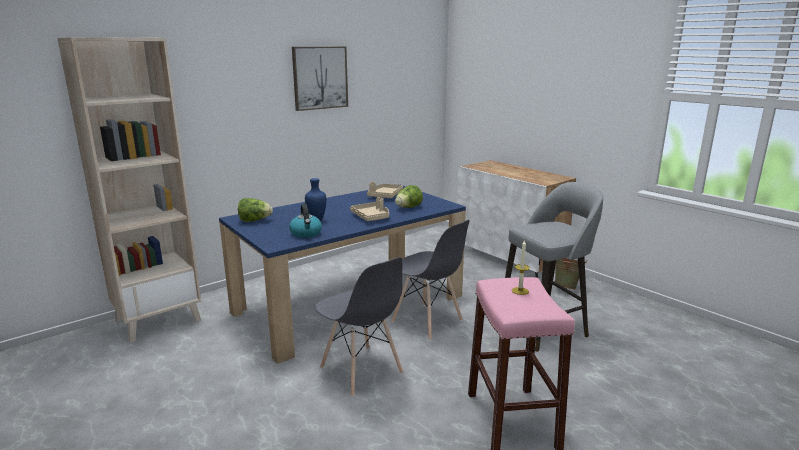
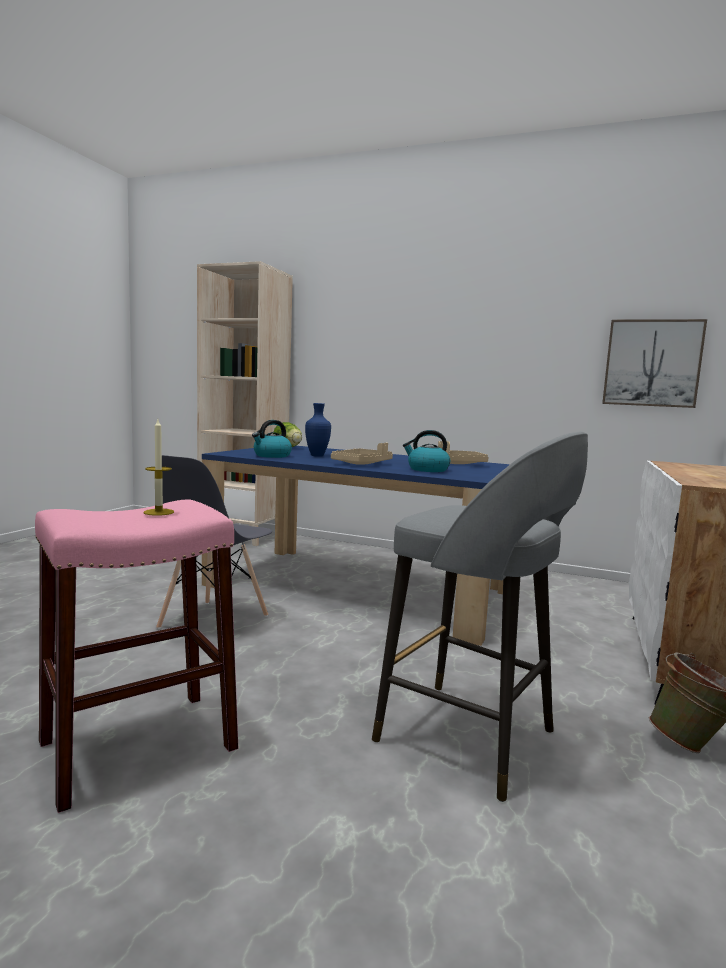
camera: 60 degrees right, 10 degrees down
picture [292,47,348,111] -> picture moved to [602,319,707,408]
grey chair [391,220,469,340] -> none
lettuce [395,185,423,208] -> kettle [403,430,450,472]

